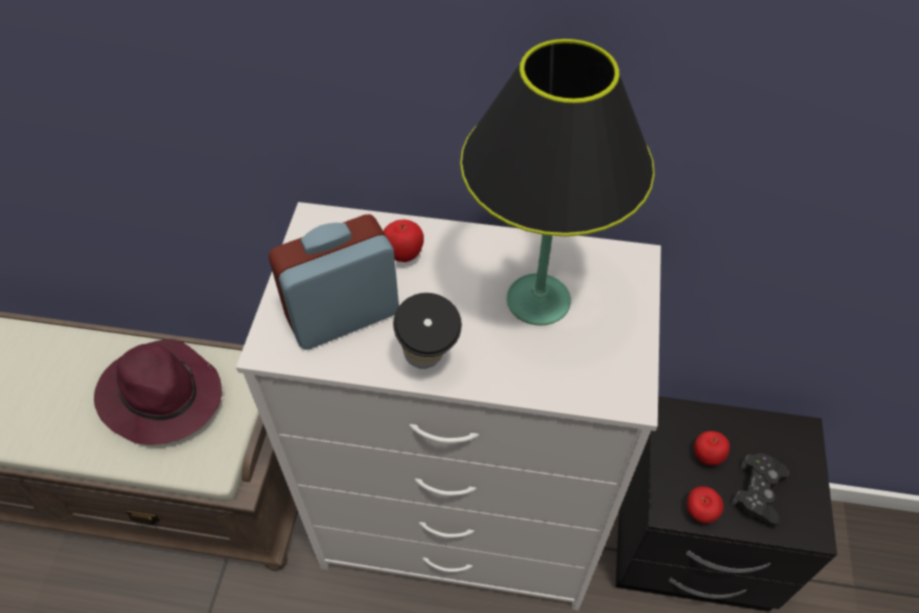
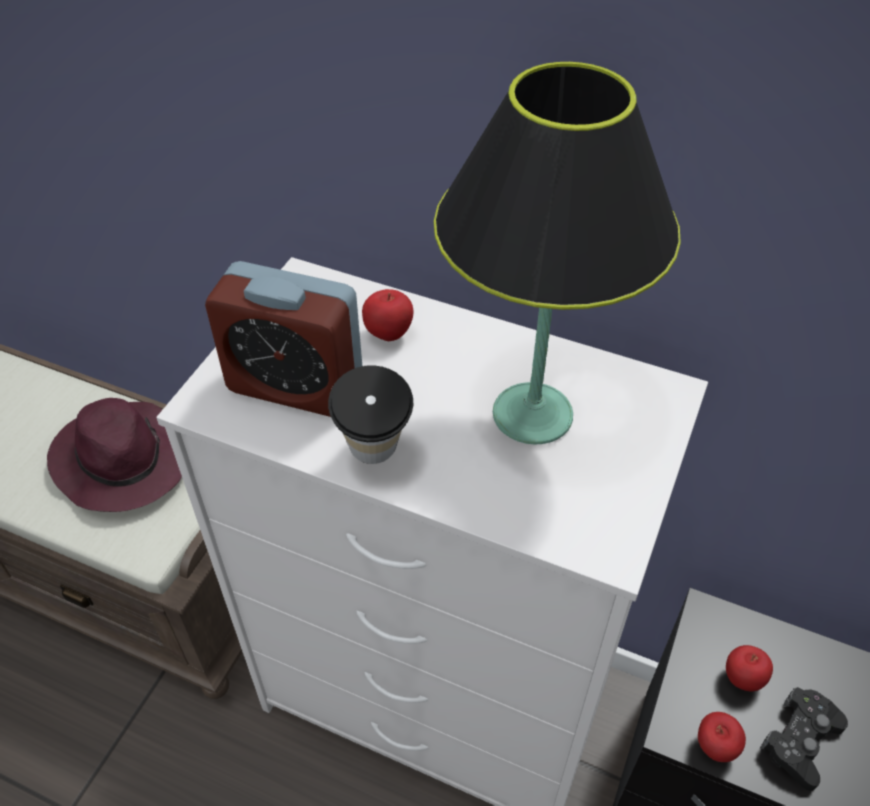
camera: 15 degrees right, 5 degrees down
alarm clock [268,214,399,350] -> alarm clock turned 150 degrees counterclockwise [205,261,362,417]

